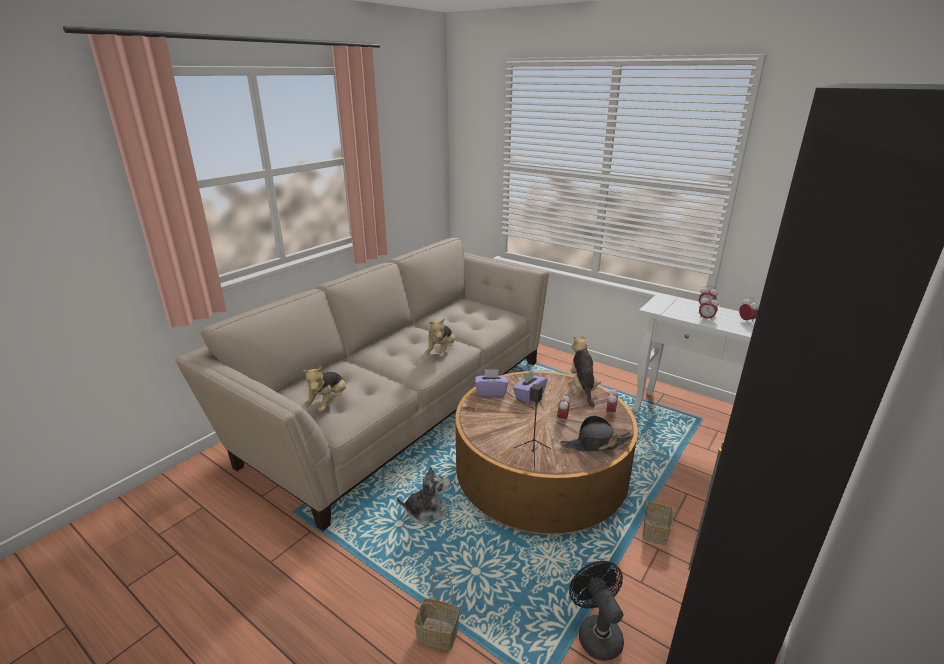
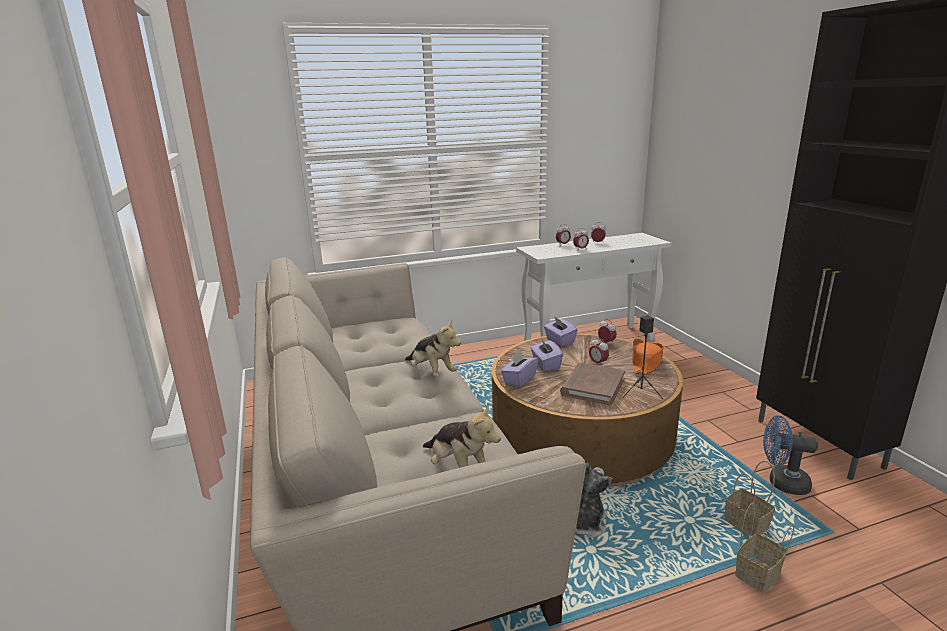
camera: 55 degrees left, 5 degrees down
black hat [560,415,634,452] -> orange hat [632,339,663,375]
black fan [569,561,624,661] -> blue fan [763,415,818,495]
plush toy [570,334,601,408] -> purple tissue box [544,316,578,346]
basket [643,483,682,546] -> basket moved to [725,461,775,536]
none -> brown book [560,362,625,406]

